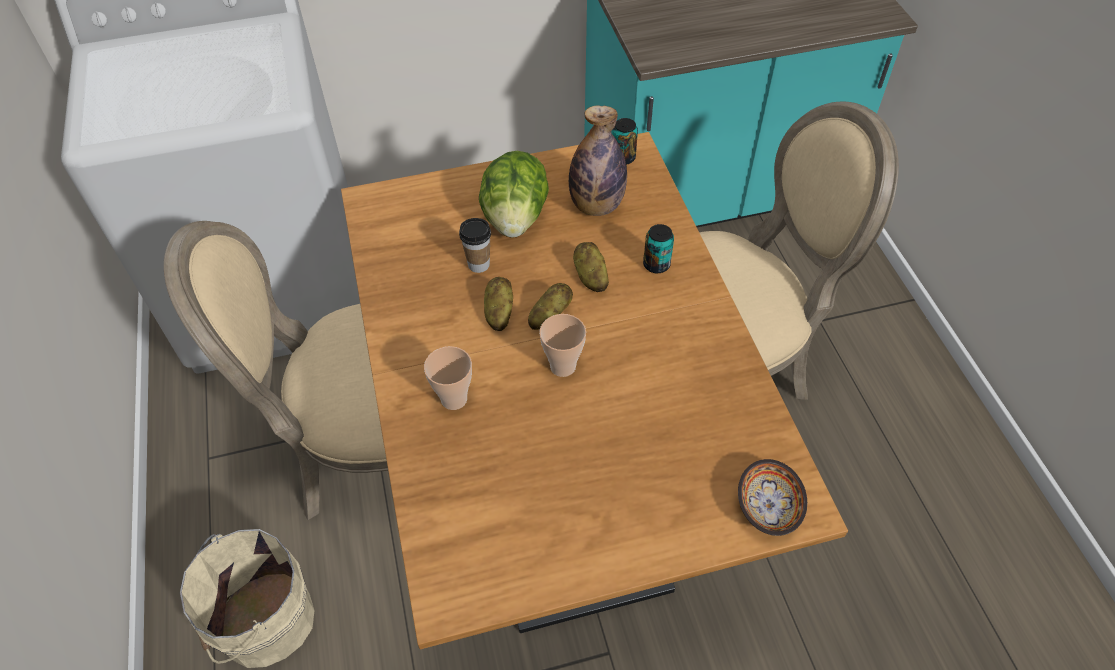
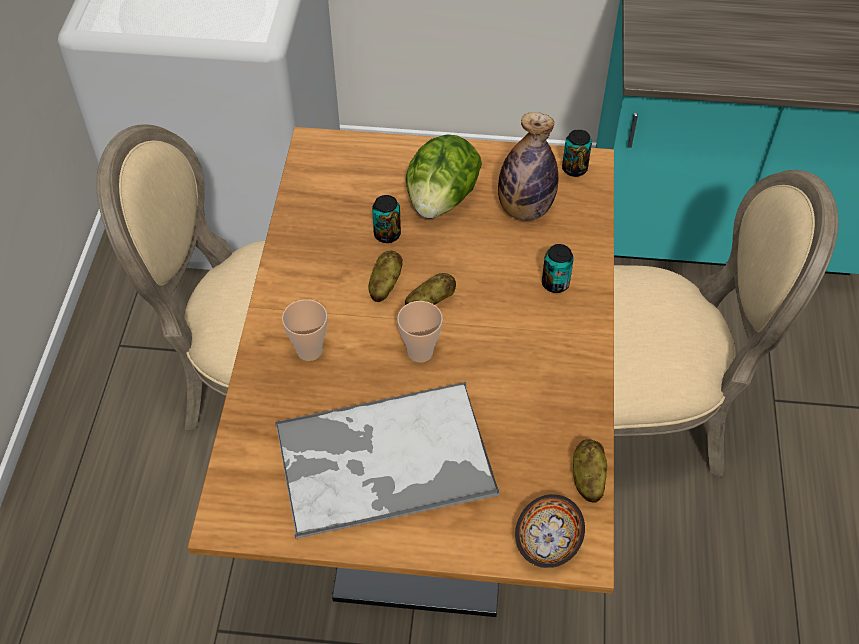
camera: 20 degrees right, 0 degrees up
beige bucket [180,529,315,668] -> none
cup [459,218,491,273] -> can [372,195,401,243]
potato [573,242,609,292] -> potato moved to [573,439,607,503]
none -> tray [275,382,499,539]

